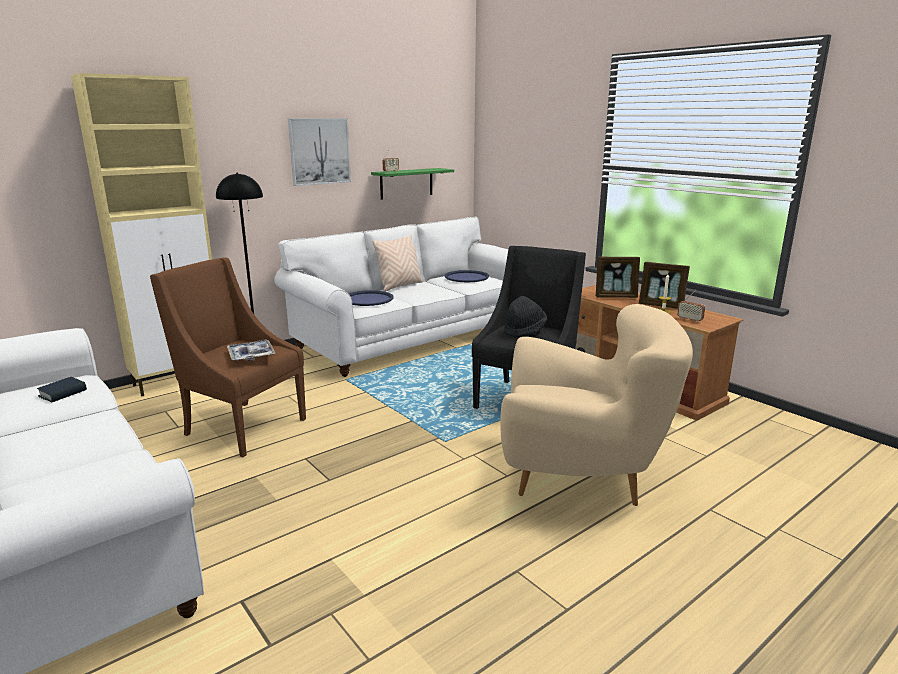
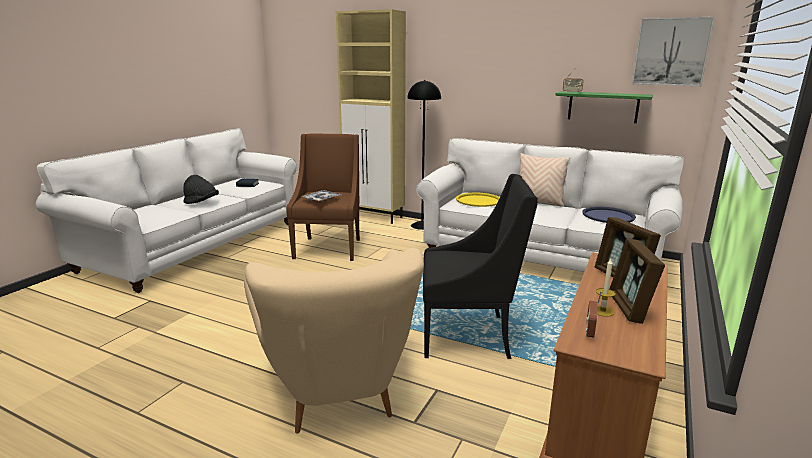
camera: 65 degrees right, 0 degrees up
picture [288,118,351,186] -> picture moved to [632,17,715,86]
blue tray [349,290,394,306] -> yellow tray [456,193,500,207]
black hat [504,296,547,338] -> black hat moved to [183,175,219,204]

